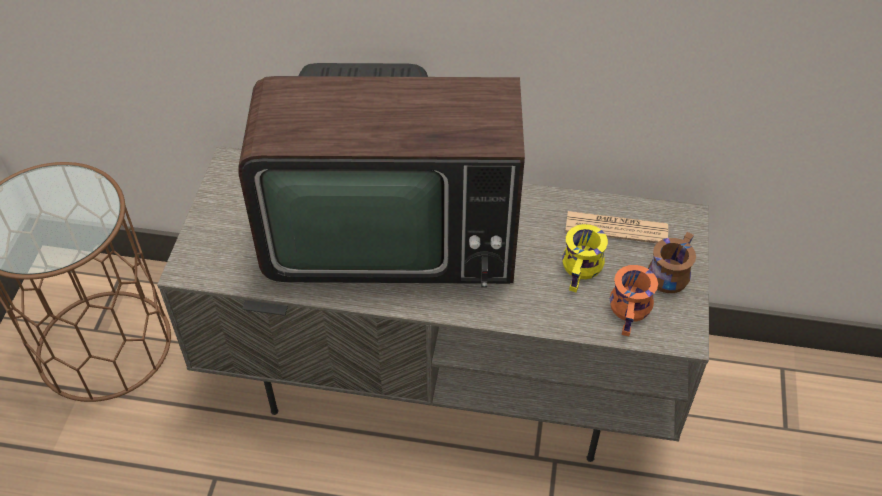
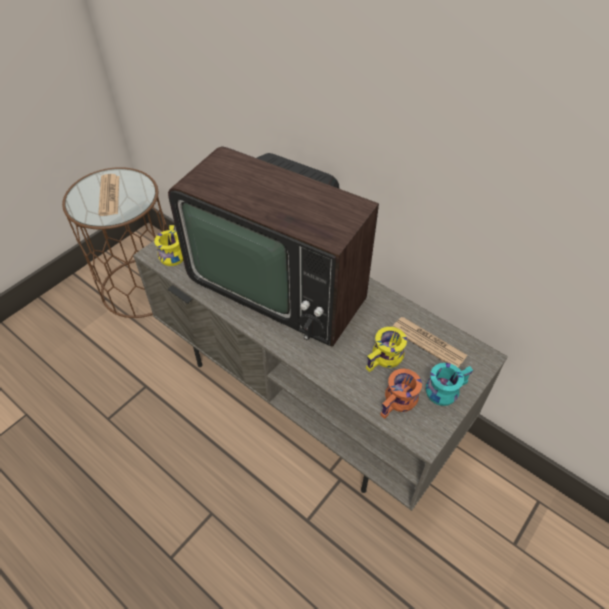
camera: 30 degrees right, 0 degrees up
brown mug [648,232,696,293] -> turquoise mug [426,363,473,406]
none -> newspaper [98,174,119,216]
none -> yellow mug [154,225,183,266]

